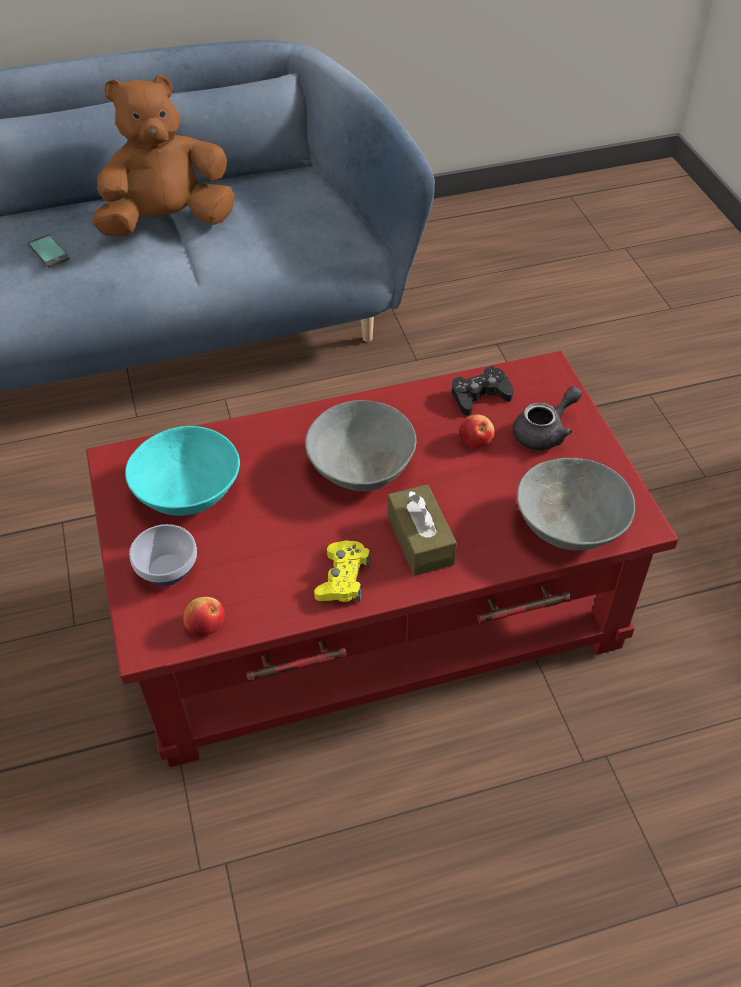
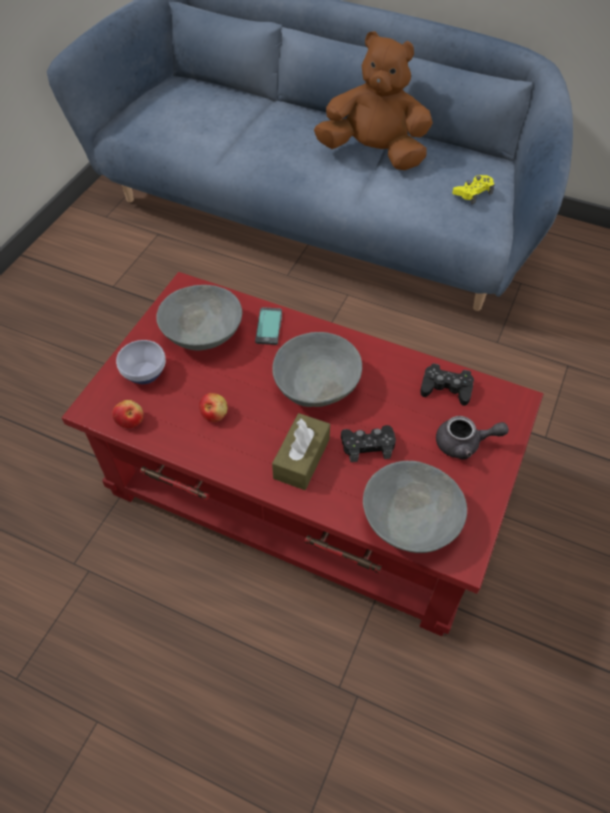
camera: 40 degrees right, 5 degrees up
phone [28,234,69,268] -> phone moved to [255,307,282,345]
turquoise bowl [125,426,240,516] -> grey bowl [156,285,242,351]
yellow game controller [314,540,371,603] -> yellow game controller moved to [452,175,495,205]
apple [459,415,495,448] -> apple moved to [199,393,228,422]
none -> black game controller [341,425,396,462]

